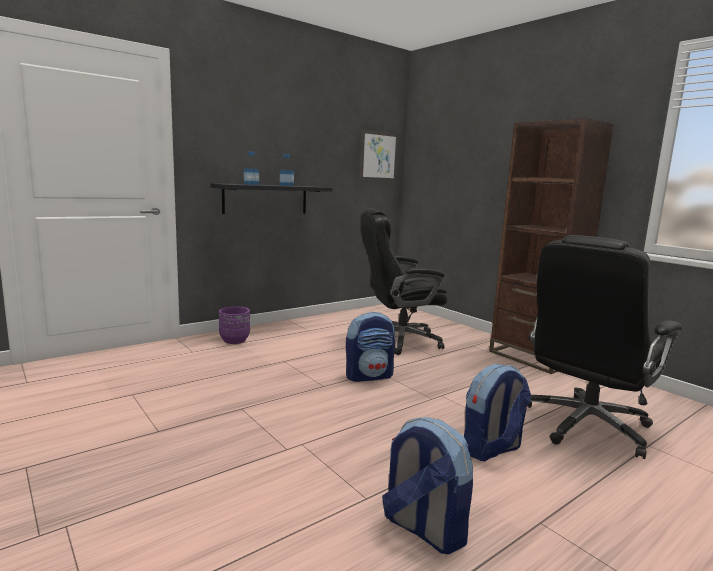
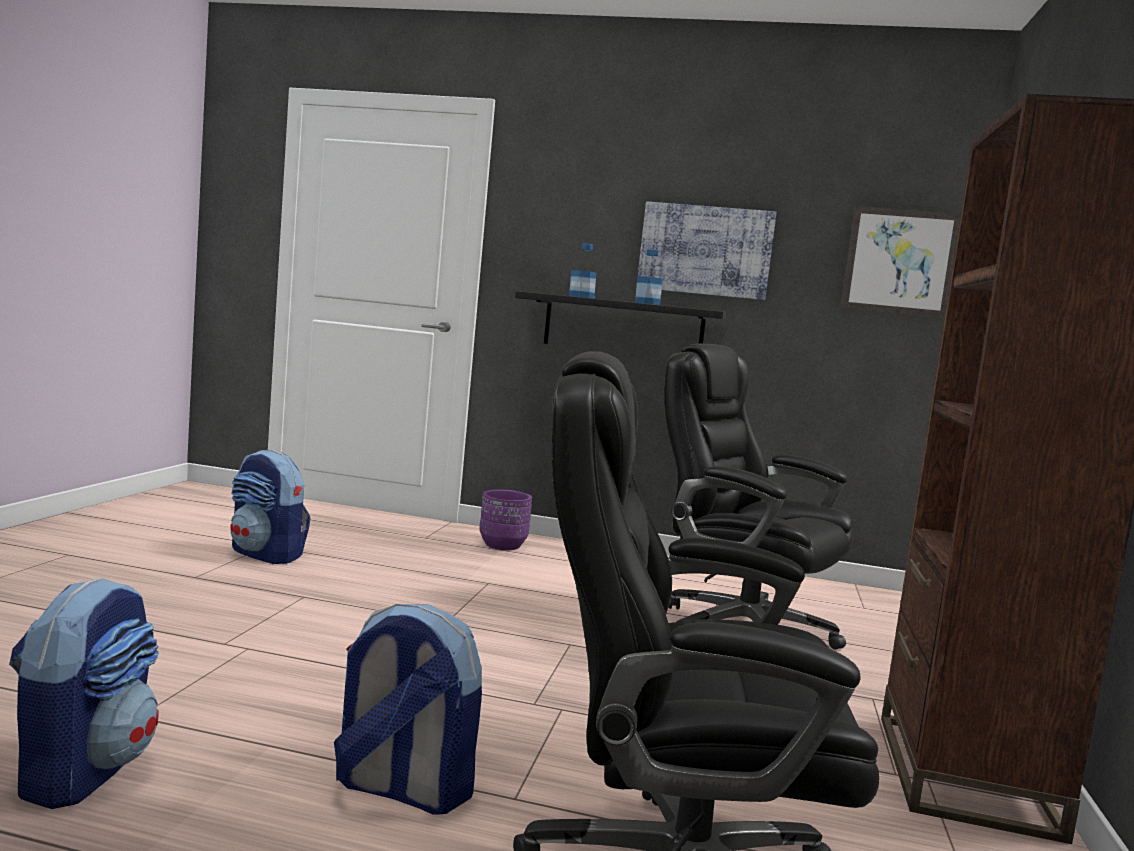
camera: 50 degrees right, 5 degrees down
backpack [346,312,395,382] -> backpack moved to [230,450,311,564]
none -> picture [638,202,776,300]

